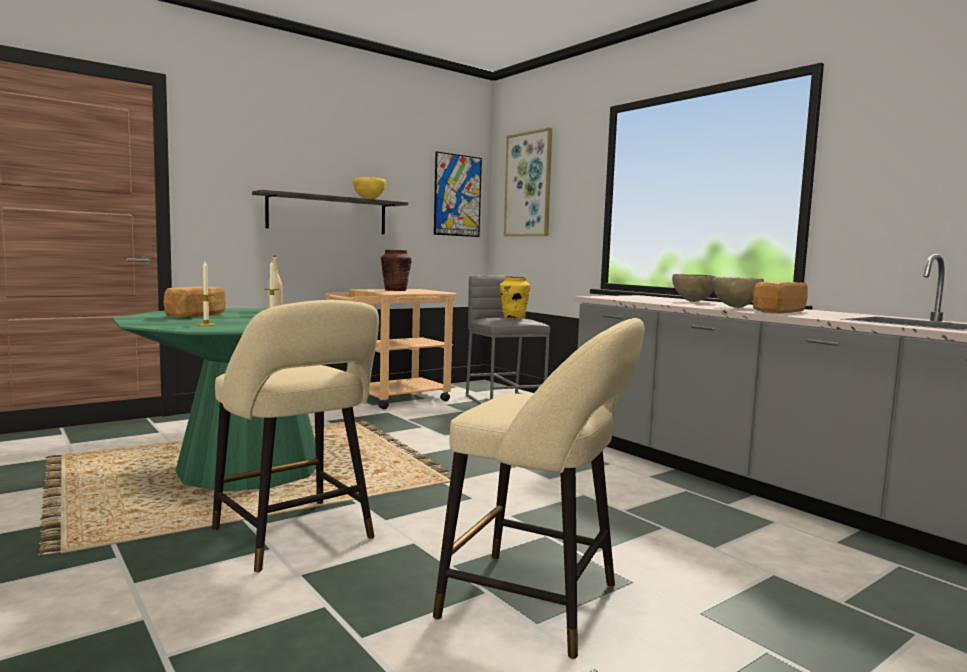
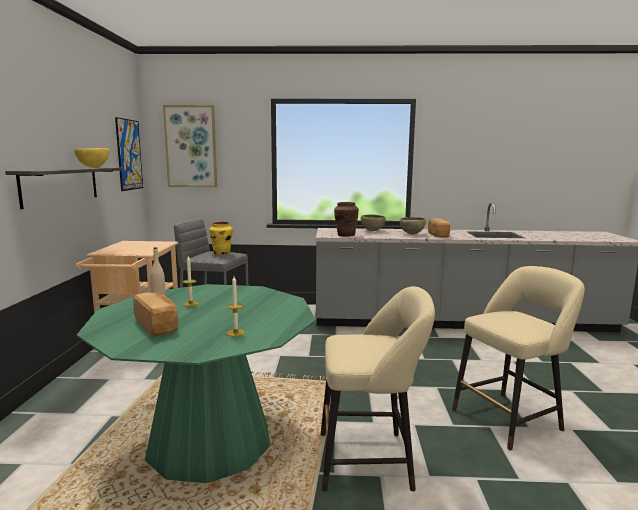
camera: 50 degrees left, 5 degrees up
brown vase [381,250,412,291] -> brown vase moved to [334,202,359,237]

